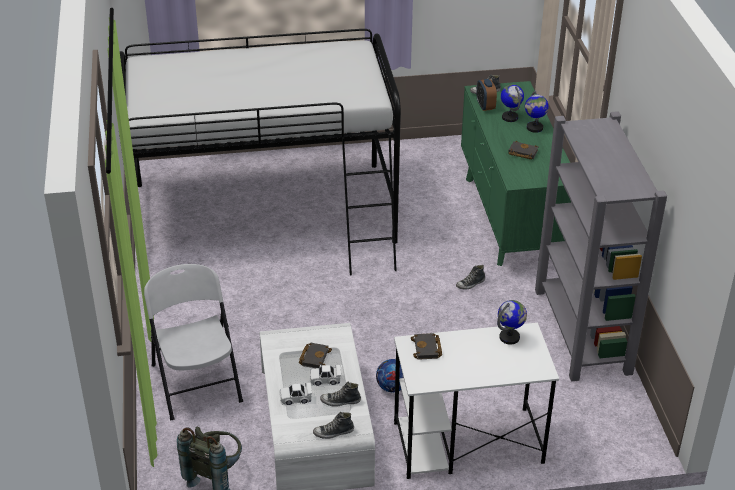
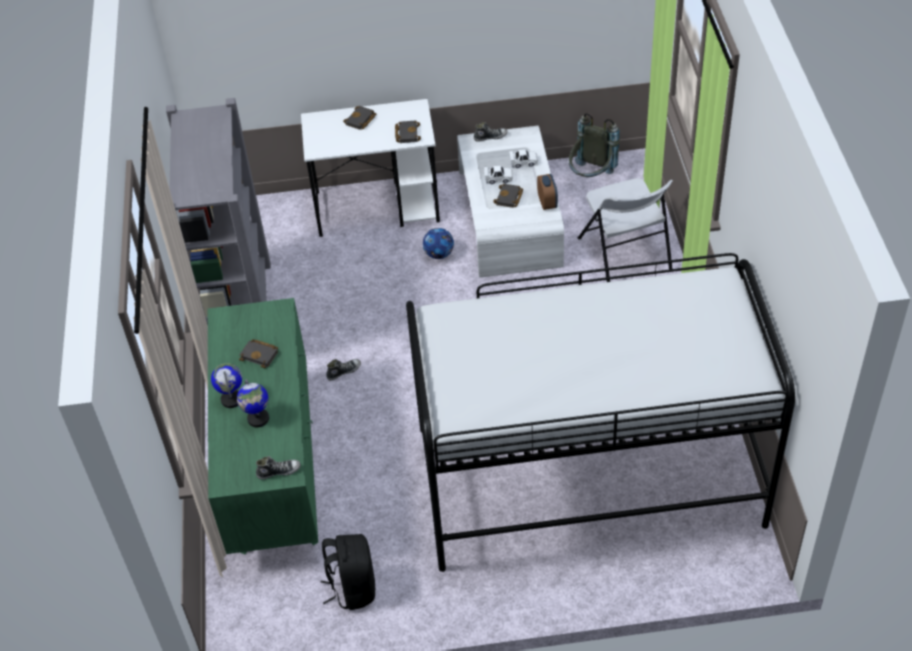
camera: 175 degrees left, 10 degrees up
shoe [320,382,361,407] -> none
alarm clock [477,79,497,111] -> alarm clock moved to [537,174,558,210]
globe [497,300,527,345] -> none
none -> black backpack [320,534,376,610]
none -> black book [343,106,377,130]

